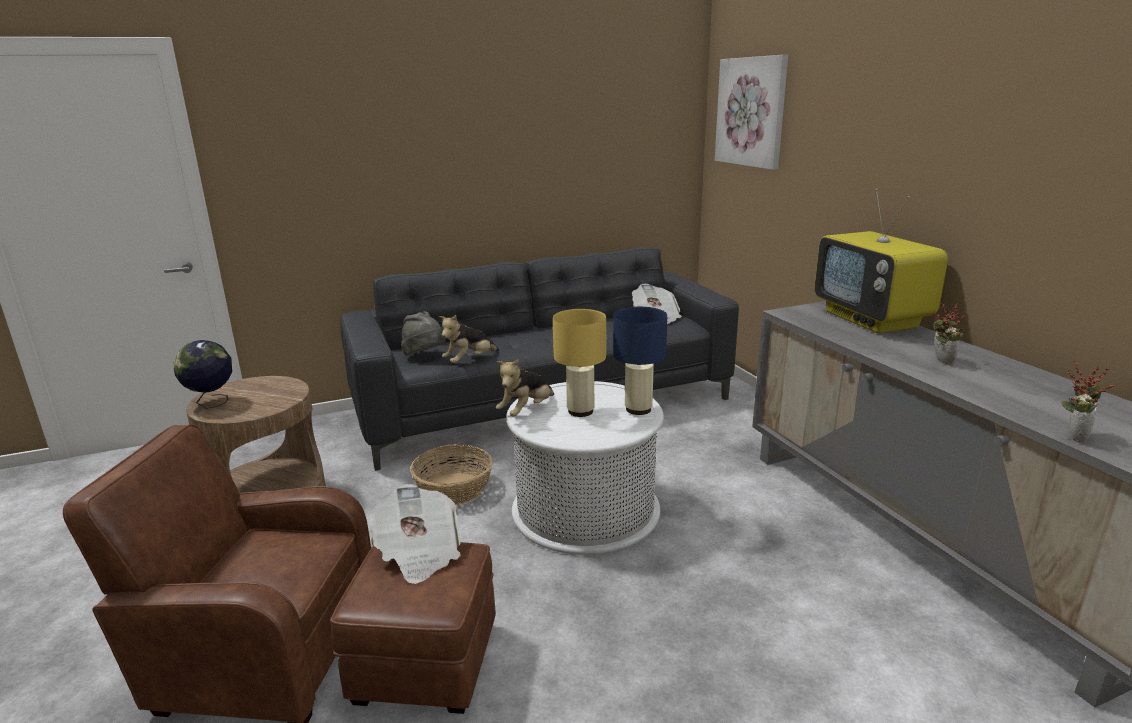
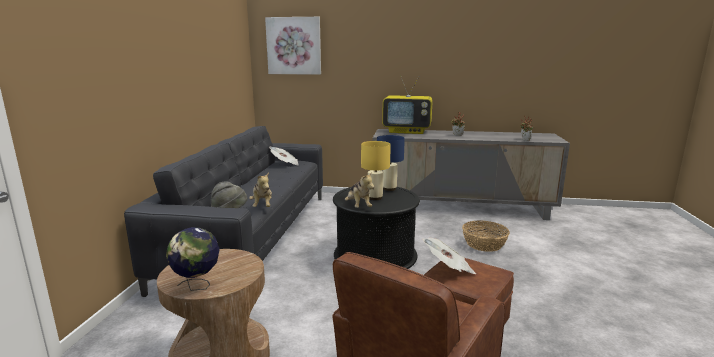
camera: 60 degrees left, 5 degrees down
basket [410,444,493,505] -> basket moved to [462,220,510,252]
white coffee table [506,381,664,555] -> black coffee table [333,187,420,269]

